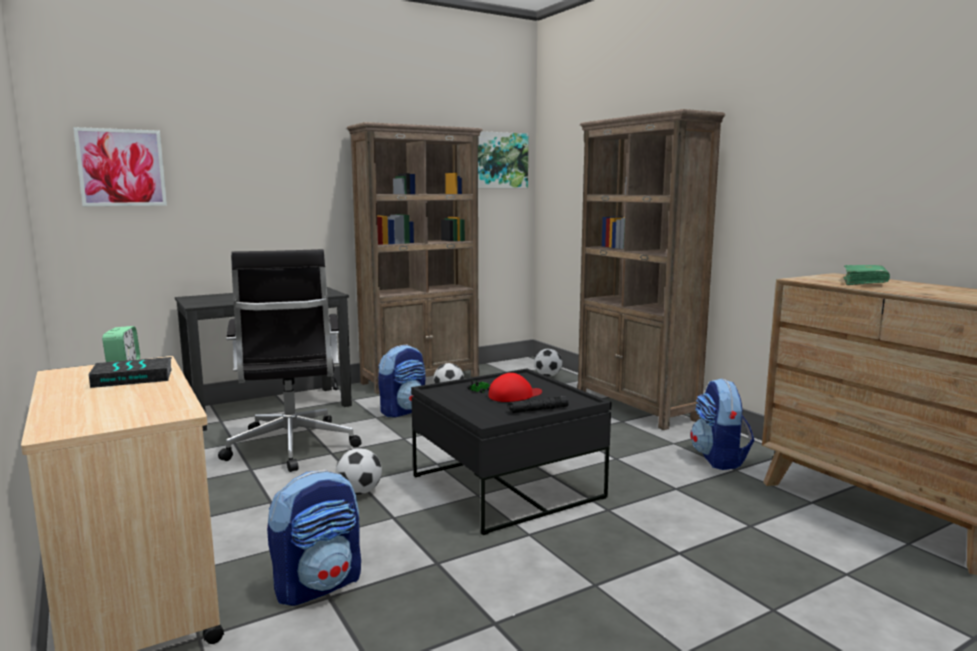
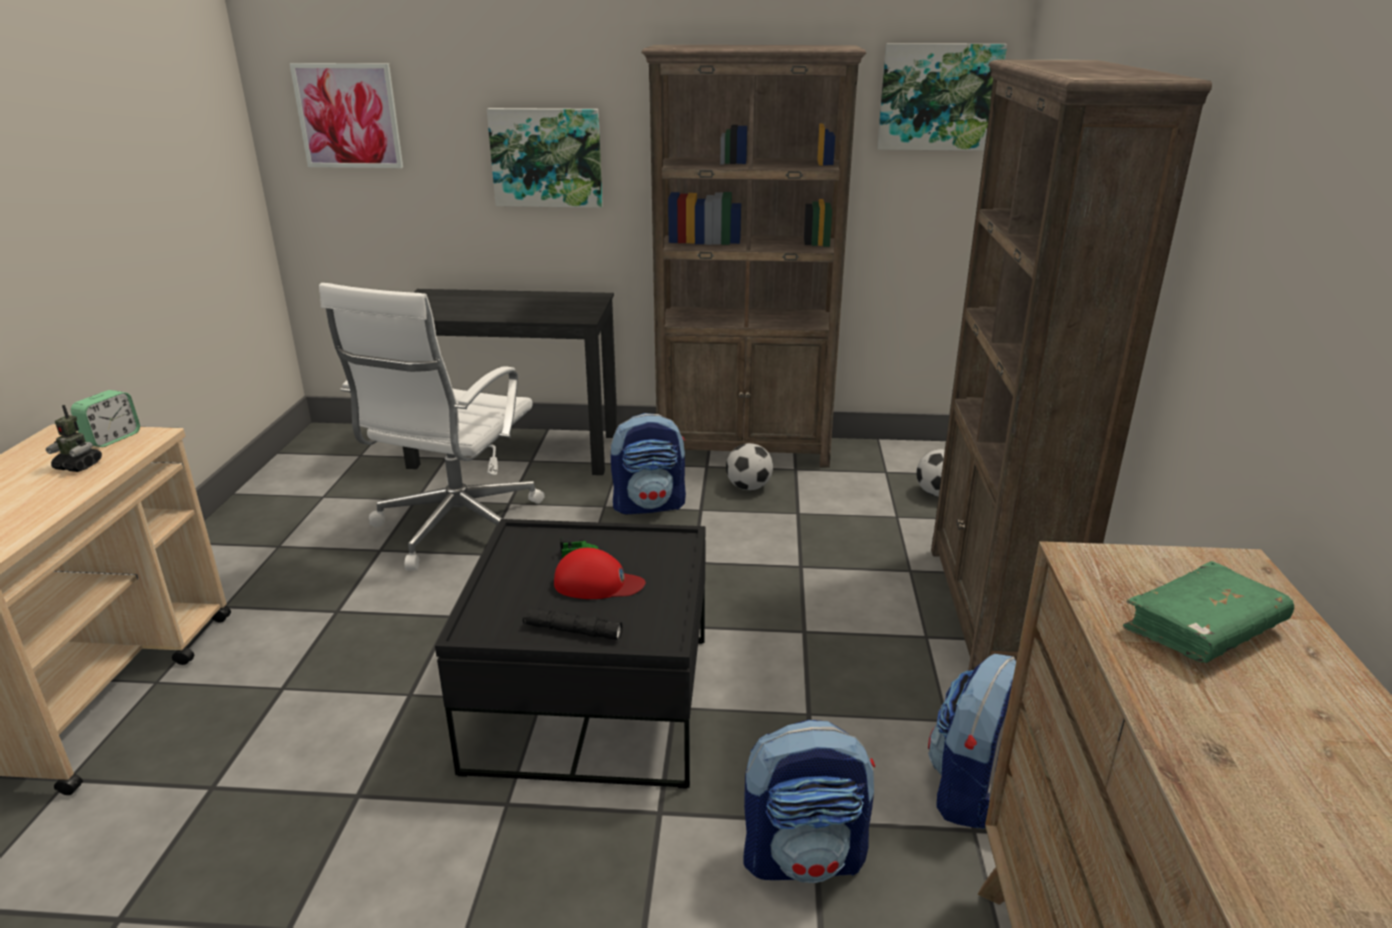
camera: 35 degrees right, 15 degrees up
book [89,357,172,388] -> toy robot [46,405,102,472]
black office chair [218,249,362,472] -> white office chair [319,283,545,570]
backpack [267,470,361,606] -> backpack moved to [743,720,875,883]
football [335,448,382,495] -> none
none -> picture [487,108,603,208]

